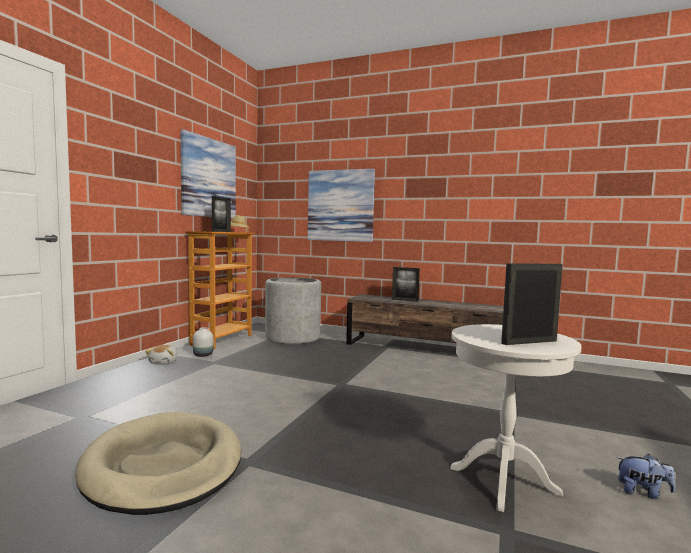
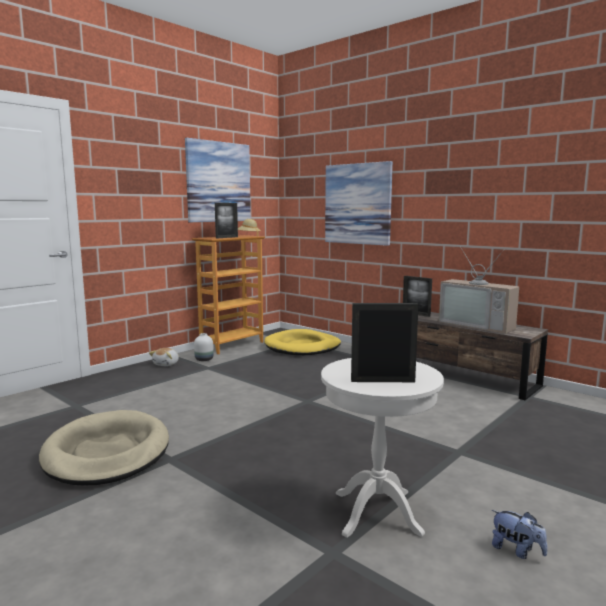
camera: 20 degrees right, 5 degrees up
grey planter [265,277,321,344] -> yellow dog bed [264,329,341,355]
none -> television [439,246,519,334]

